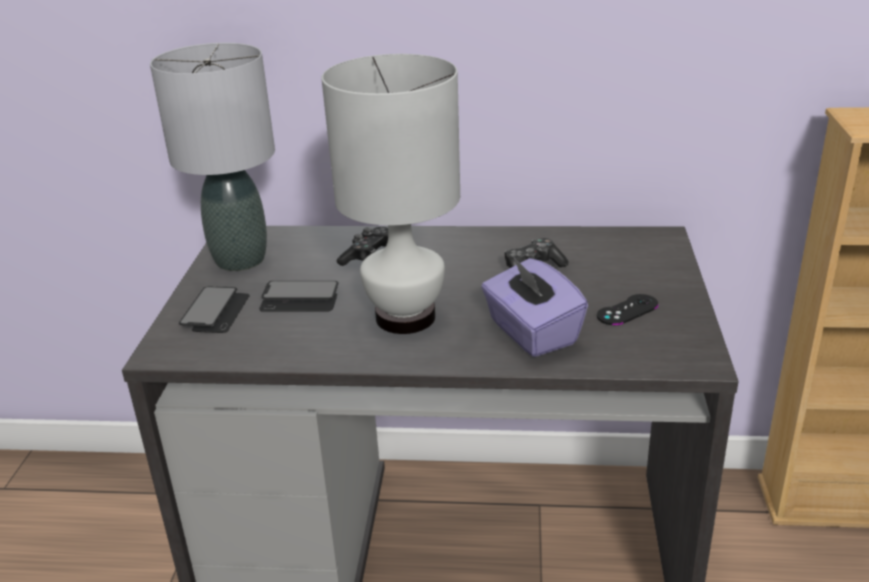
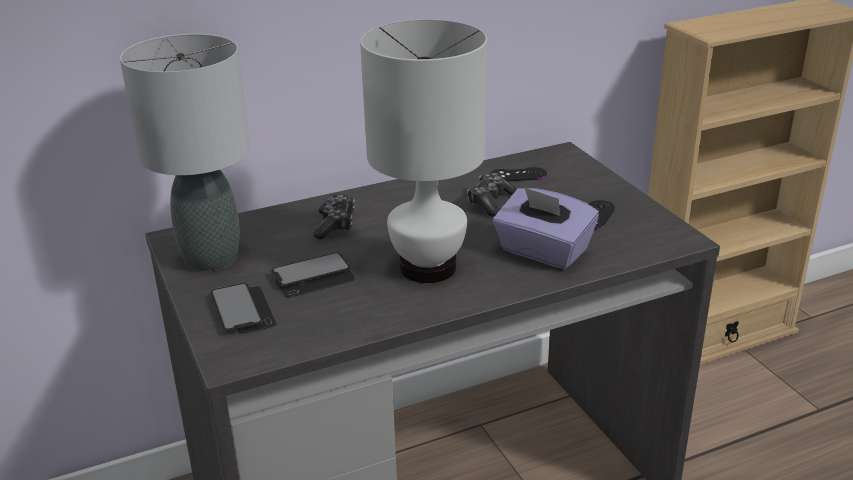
camera: 30 degrees left, 0 degrees up
none -> black game controller [492,167,547,181]

